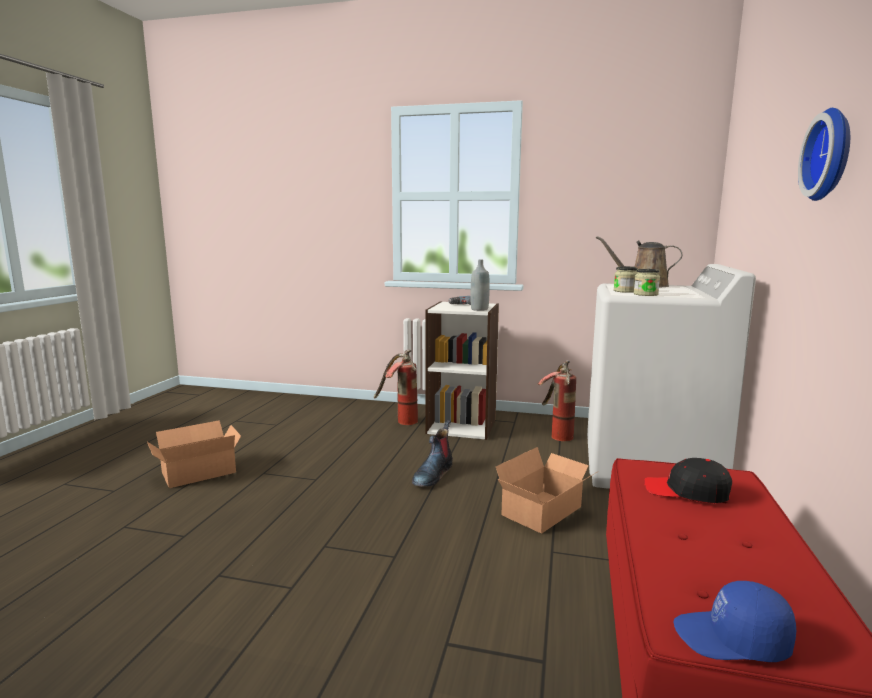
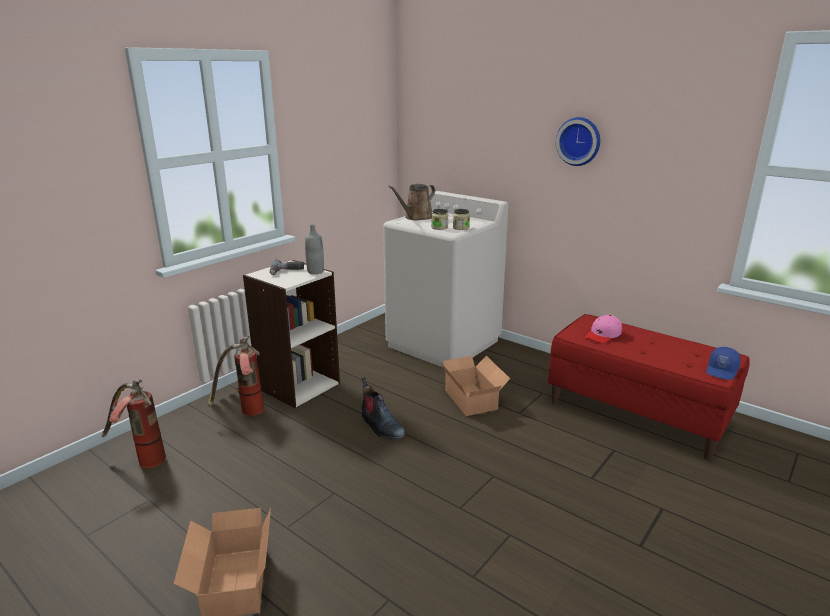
camera: 65 degrees left, 10 degrees up
fire extinguisher [538,360,576,441] -> fire extinguisher moved to [102,379,166,468]
black cap [644,458,732,503] -> pink cap [585,315,622,344]

